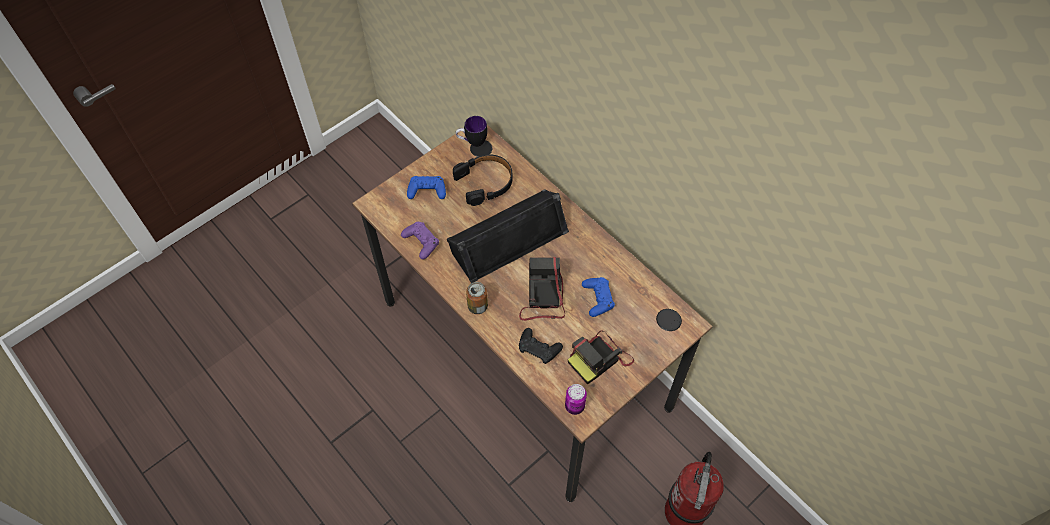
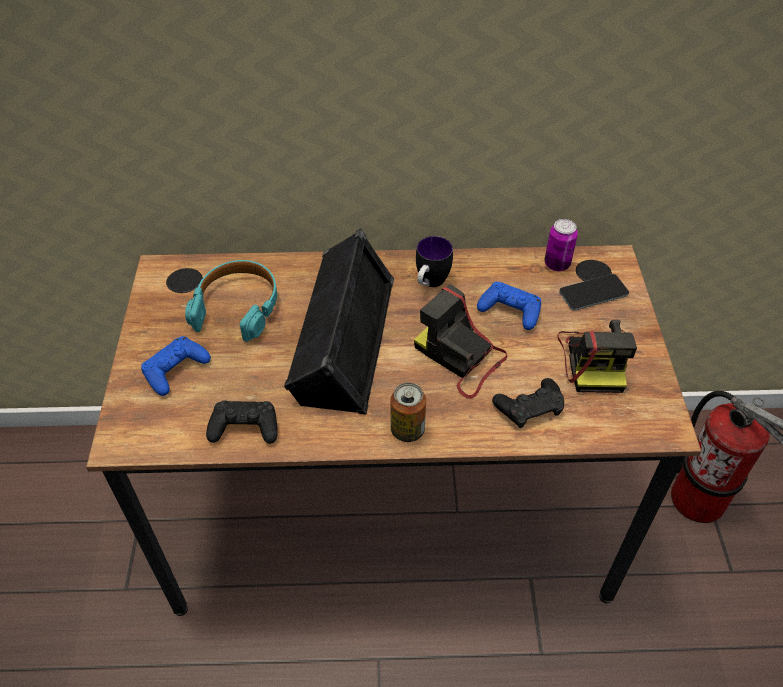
camera: 50 degrees left, 10 degrees down
purple game controller [401,222,439,260] -> black game controller [206,400,278,444]
black headphones [453,154,512,206] -> turquoise headphones [185,260,277,342]
mug [456,116,487,147] -> mug moved to [416,236,453,287]
can [565,384,587,415] -> can moved to [544,219,578,271]
none -> phone [559,274,629,310]

